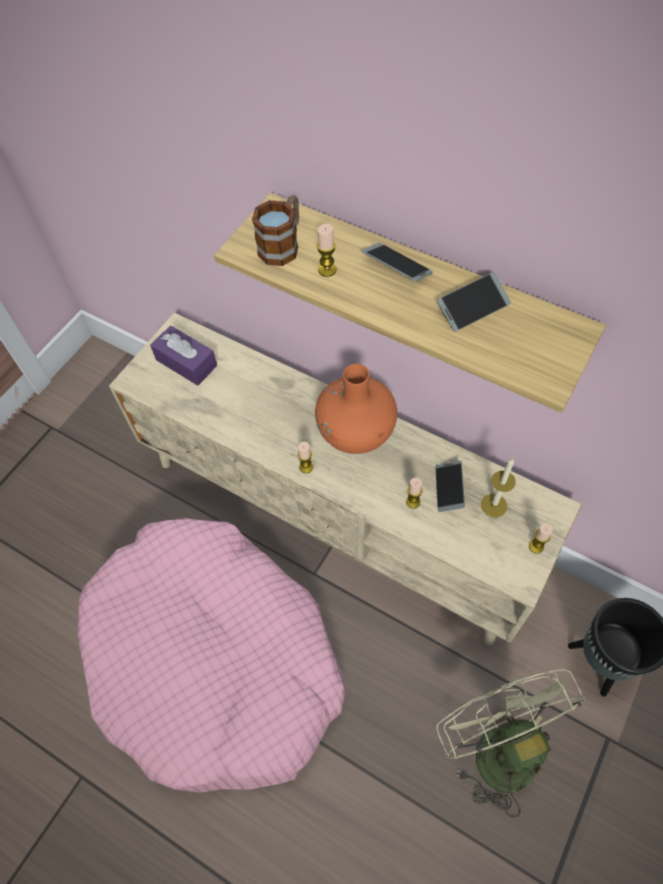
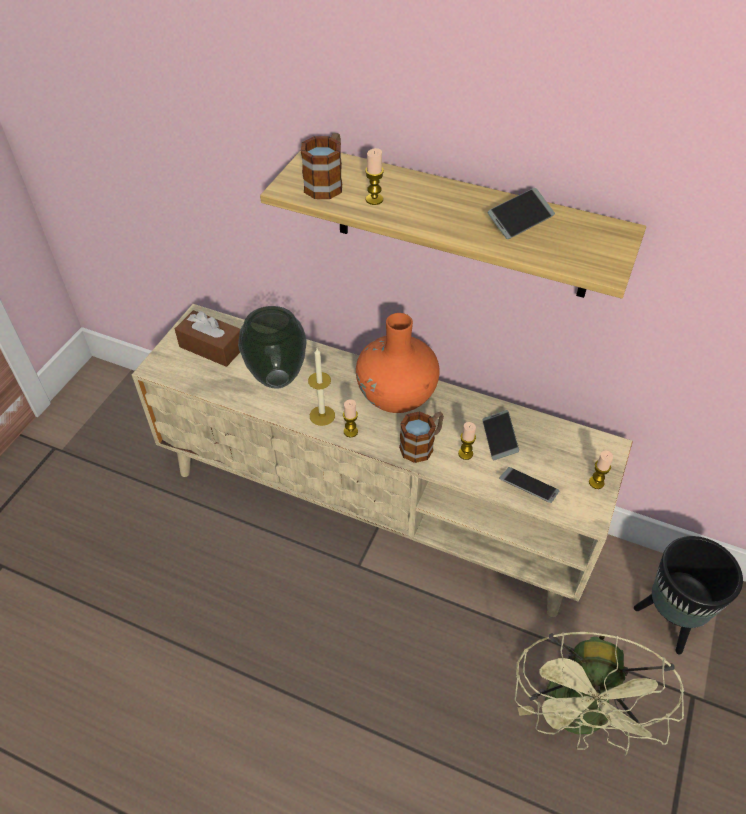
camera: 10 degrees left, 10 degrees down
pink dog bed [77,518,346,793] -> none
purple tissue box [150,326,217,386] -> brown tissue box [175,310,240,367]
phone [361,243,433,282] -> phone moved to [499,467,559,503]
green fan [436,669,585,817] -> green fan turned 135 degrees counterclockwise [515,632,685,756]
candle [481,458,516,517] -> candle moved to [308,348,335,426]
none -> vase [238,306,307,389]
none -> mug [399,411,444,463]

